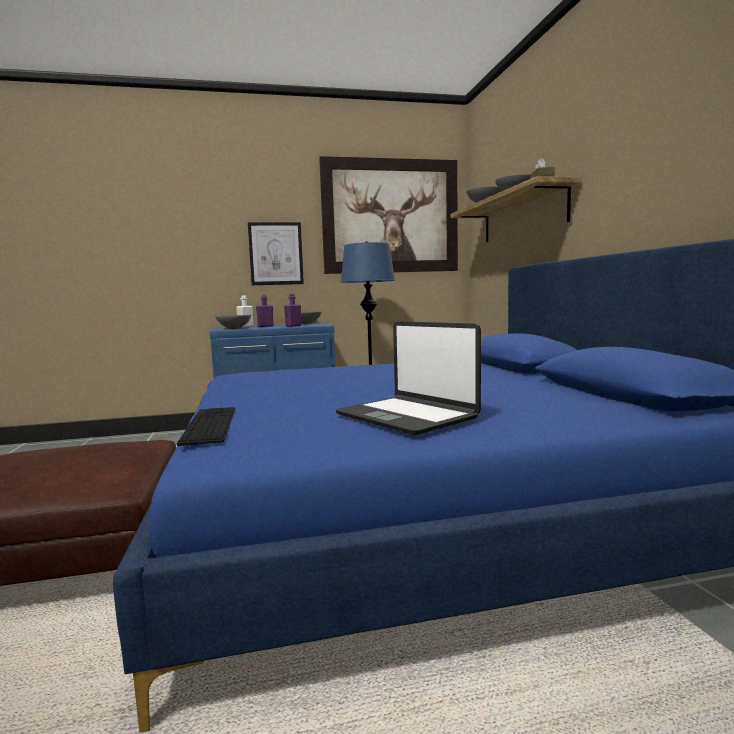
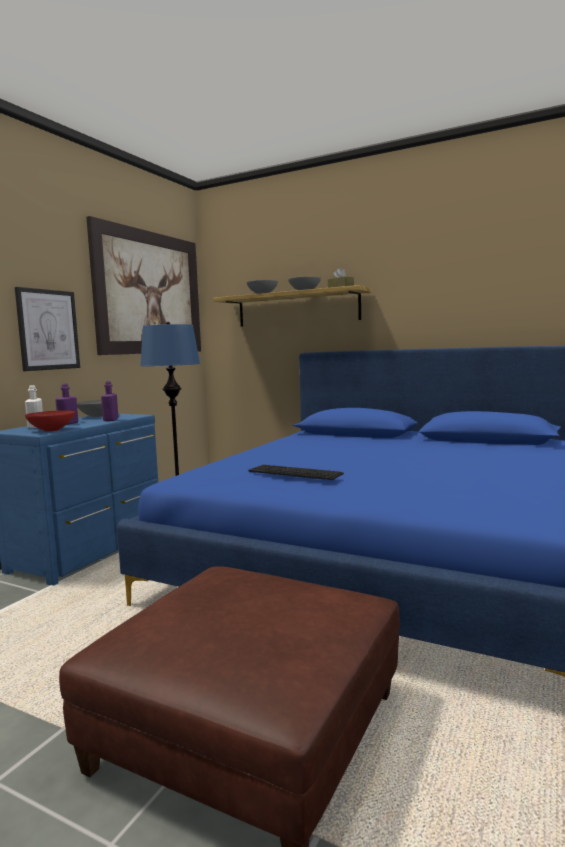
camera: 50 degrees left, 0 degrees up
keyboard [177,407,235,446] -> keyboard moved to [249,465,344,480]
grey bowl [216,315,251,329] -> red bowl [25,410,75,432]
laptop [336,321,481,436] -> none

